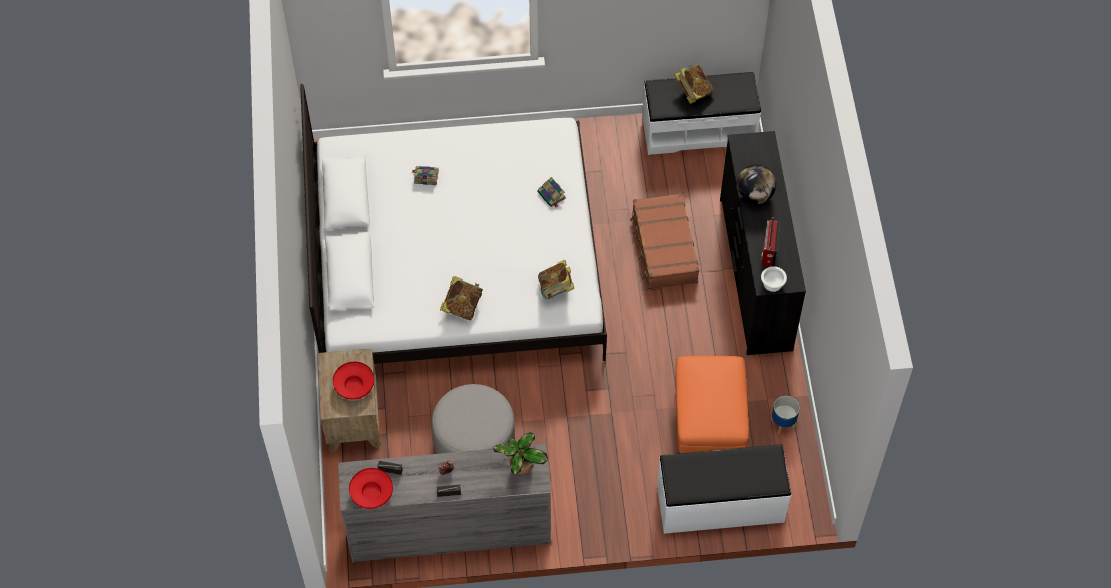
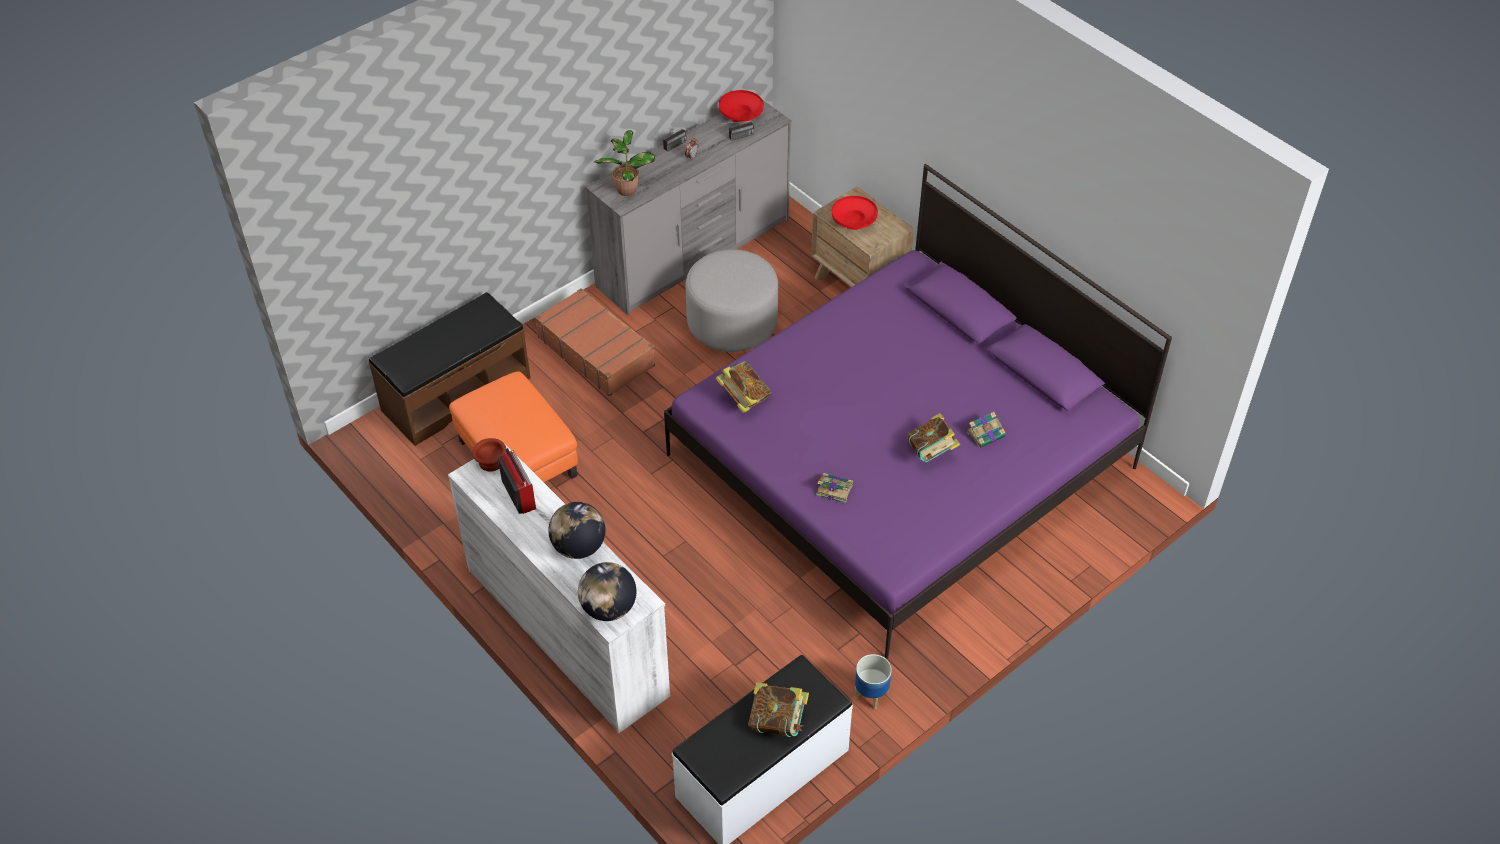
camera: 145 degrees right, 10 degrees down
white bed [300,84,607,364] -> purple bed [664,164,1172,658]
book [440,276,483,320] -> book moved to [907,413,960,462]
brown suitcase [630,193,699,289] -> brown suitcase moved to [535,288,655,396]
white bench [657,445,791,534] -> brown bench [368,292,531,446]
black dresser [720,131,806,355] -> white dresser [448,441,670,733]
white bowl [761,266,787,292] -> brown bowl [472,438,506,471]
planter [771,396,800,434] -> planter moved to [854,654,892,710]
none -> globe [578,562,636,621]

